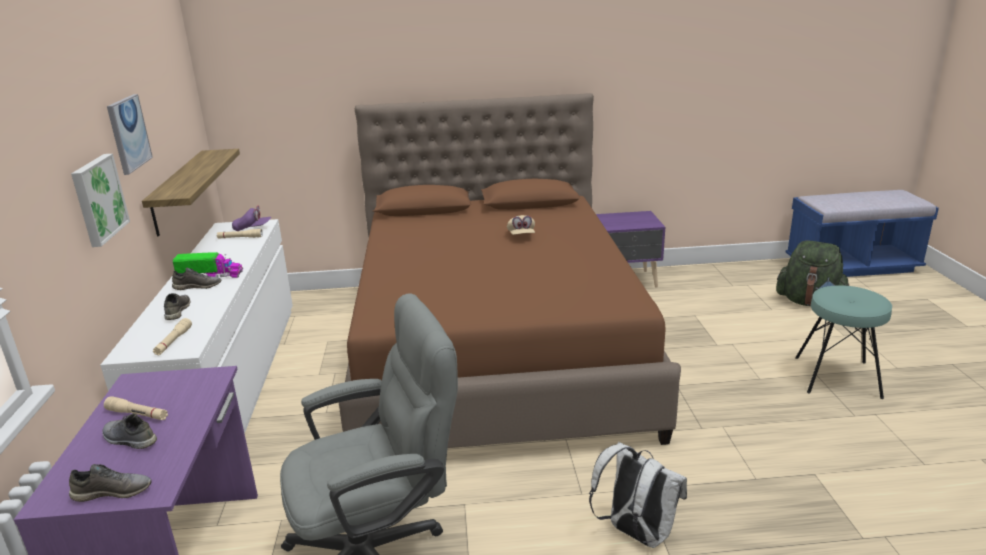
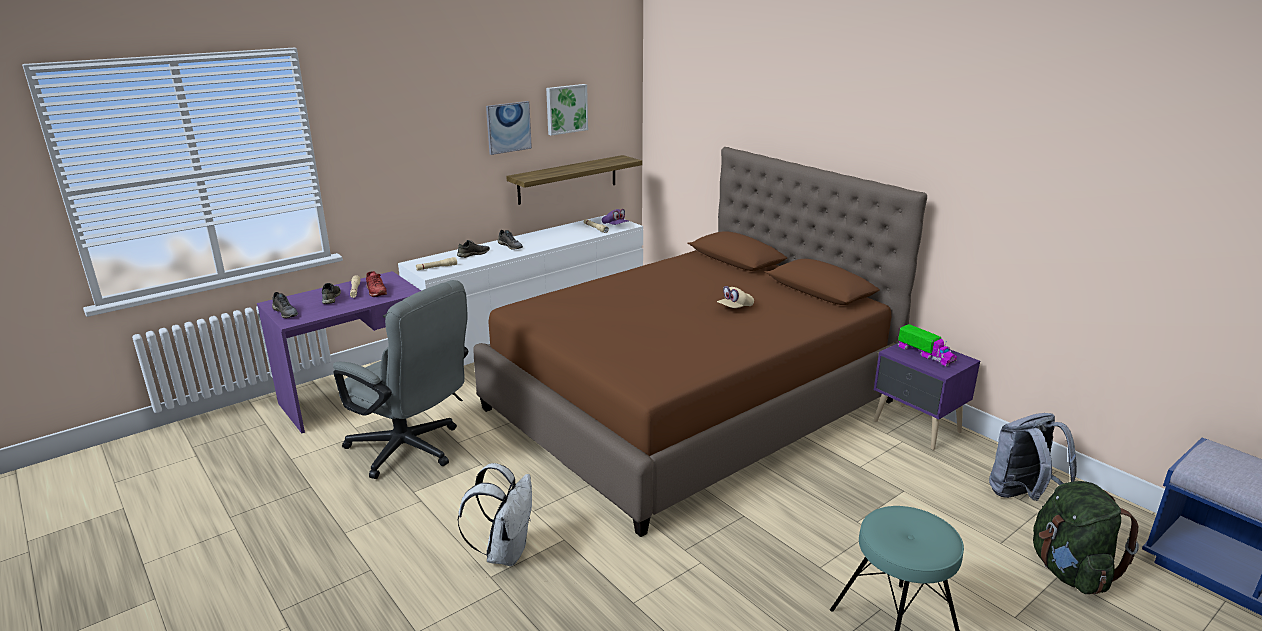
camera: 55 degrees right, 0 degrees up
picture [71,154,130,247] -> picture moved to [546,84,588,136]
toy truck [173,252,243,278] -> toy truck moved to [898,324,957,367]
none -> red shoe [366,271,387,297]
none -> grey backpack [989,413,1077,501]

